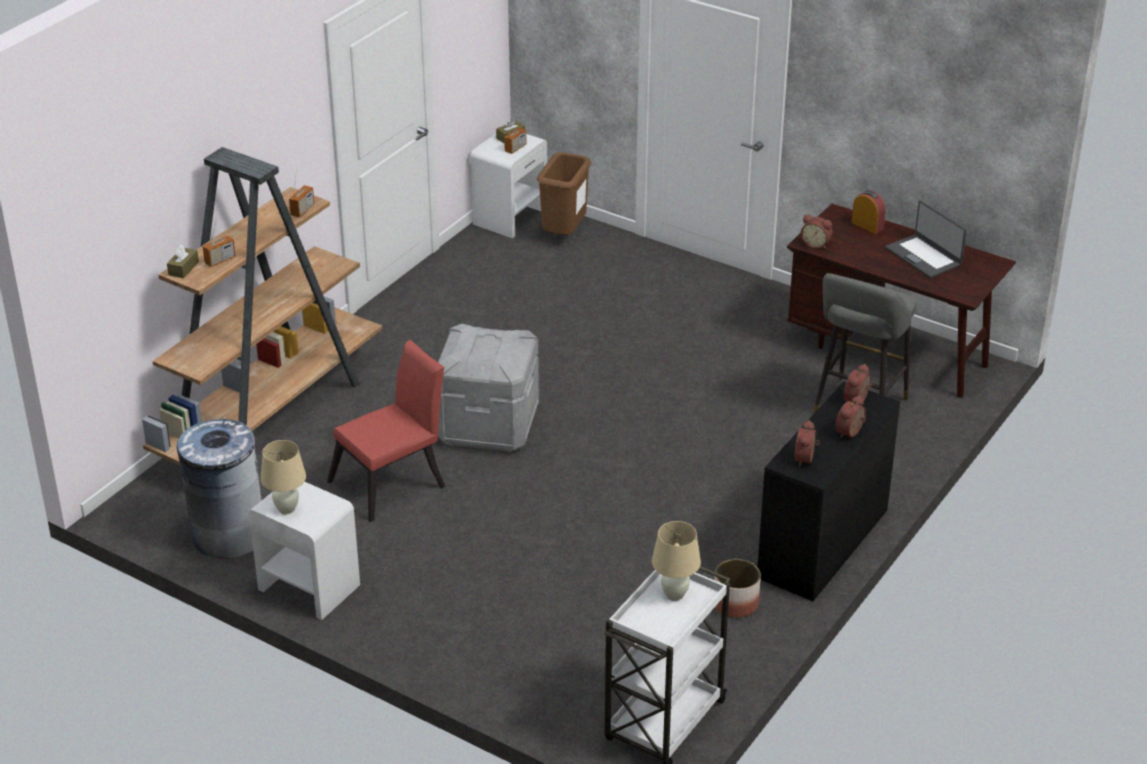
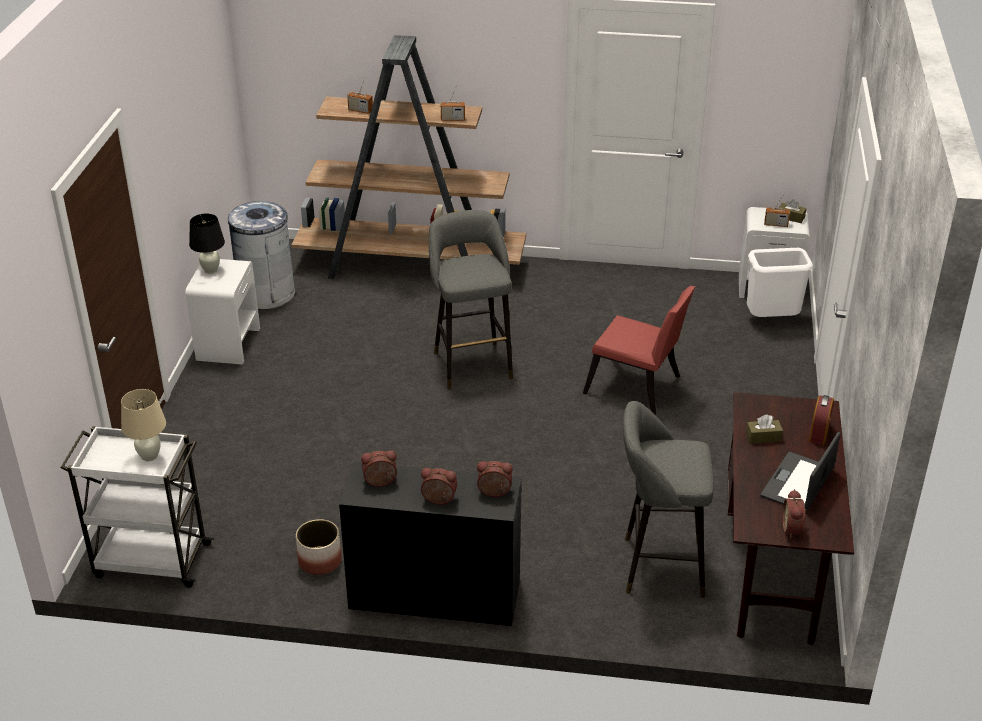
camera: 65 degrees right, 0 degrees up
brown tissue box [167,244,199,278] -> brown tissue box moved to [746,414,783,444]
beige table lamp [261,440,306,515] -> black table lamp [189,214,225,274]
red chair [327,339,445,522] -> red chair moved to [583,286,695,415]
grey storage box [438,324,539,452] -> grey stool [429,210,513,390]
brown trash can [537,152,591,235] -> white trash can [747,248,813,317]
alarm clock [801,215,833,249] -> alarm clock moved to [782,489,806,539]

